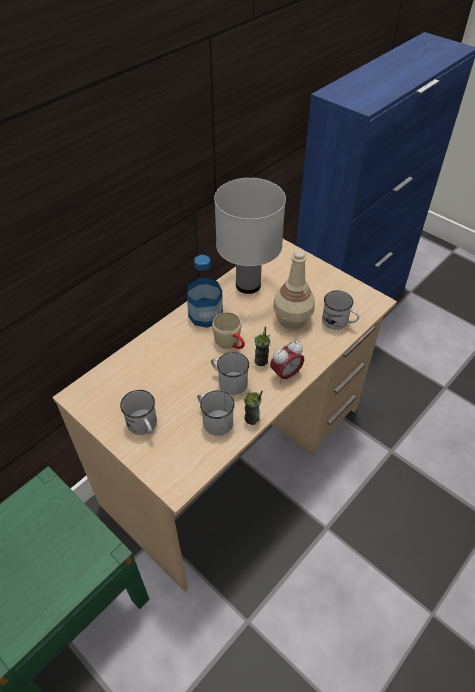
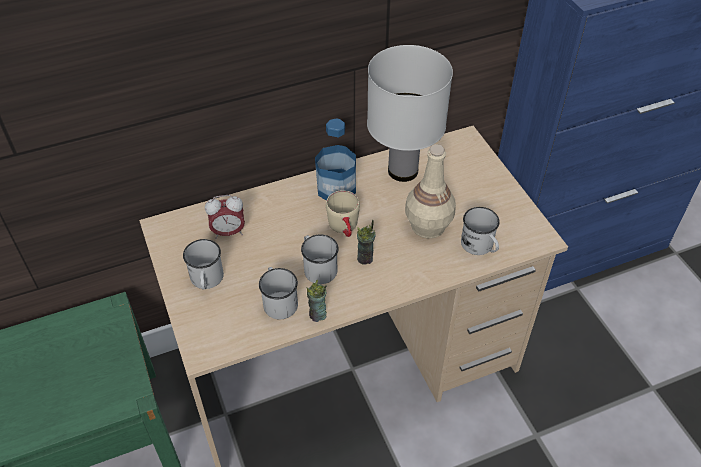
camera: 25 degrees right, 0 degrees up
alarm clock [270,341,304,383] -> alarm clock moved to [205,195,245,239]

